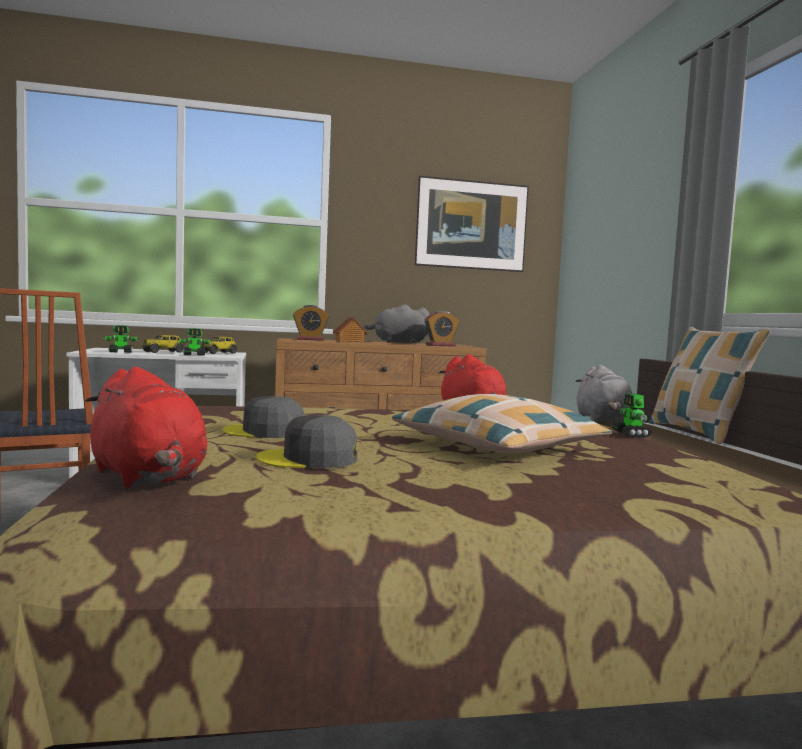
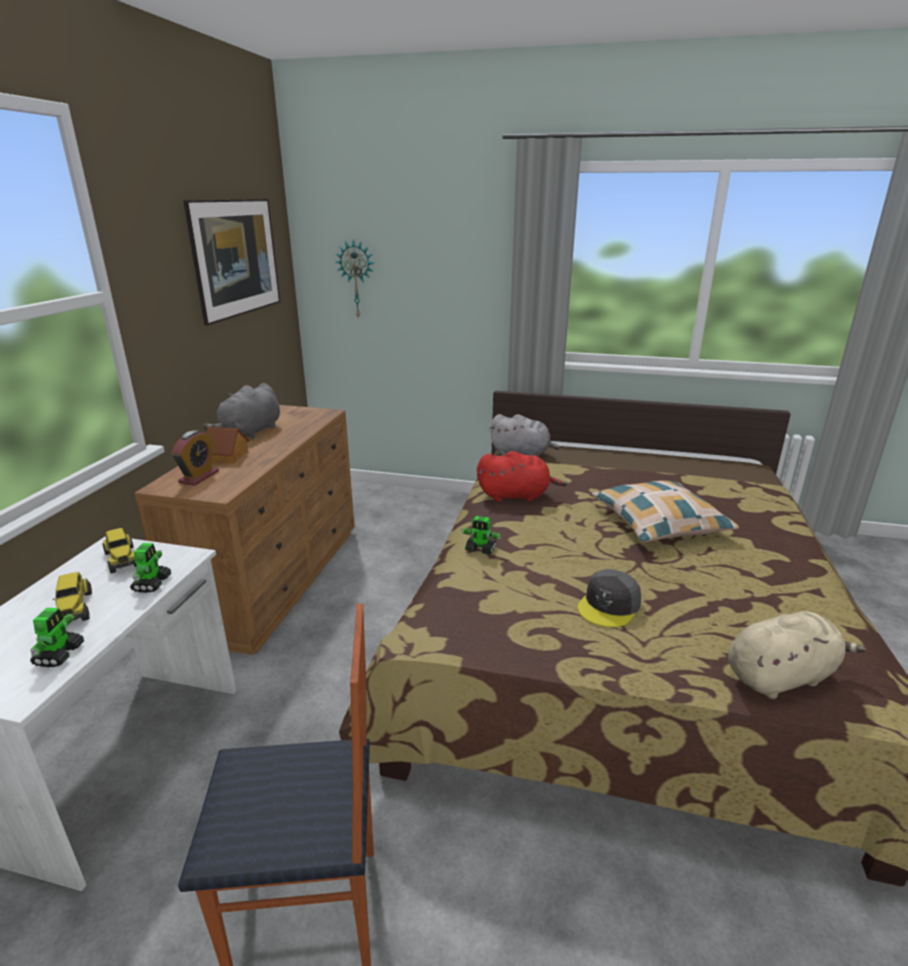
camera: 65 degrees left, 20 degrees up
red plush toy [86,367,207,488] -> beige plush toy [728,611,866,699]
grey cap [256,415,357,468] -> none
alarm clock [425,311,459,346] -> none
toy robot [612,393,652,438] -> toy robot moved to [461,516,502,555]
pillow [649,327,770,444] -> none
none -> wall clock [335,239,374,319]

